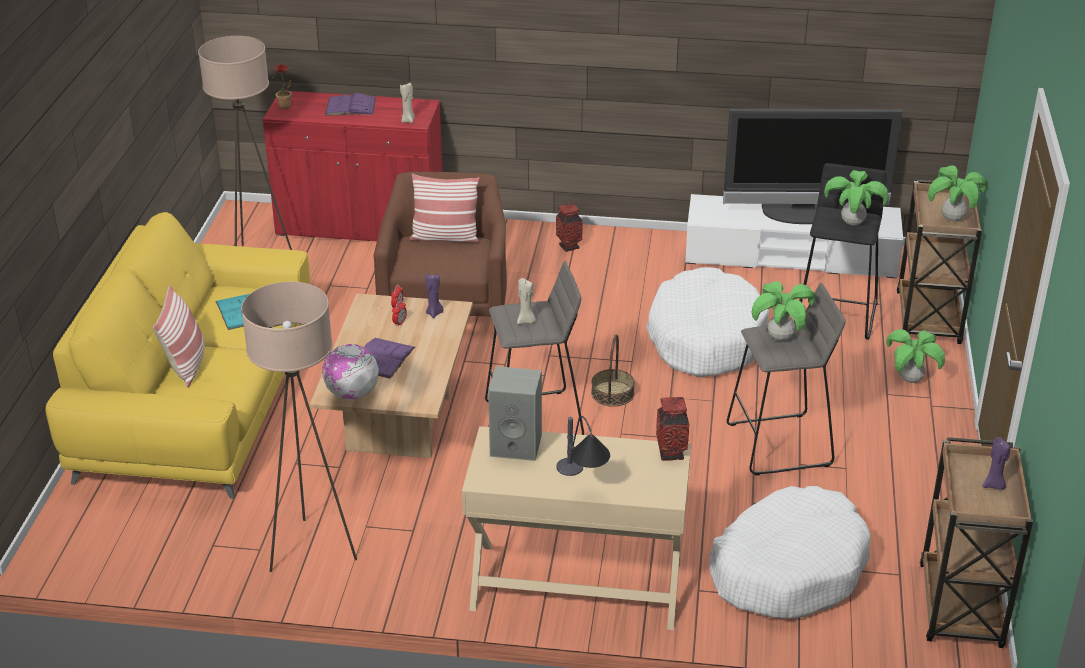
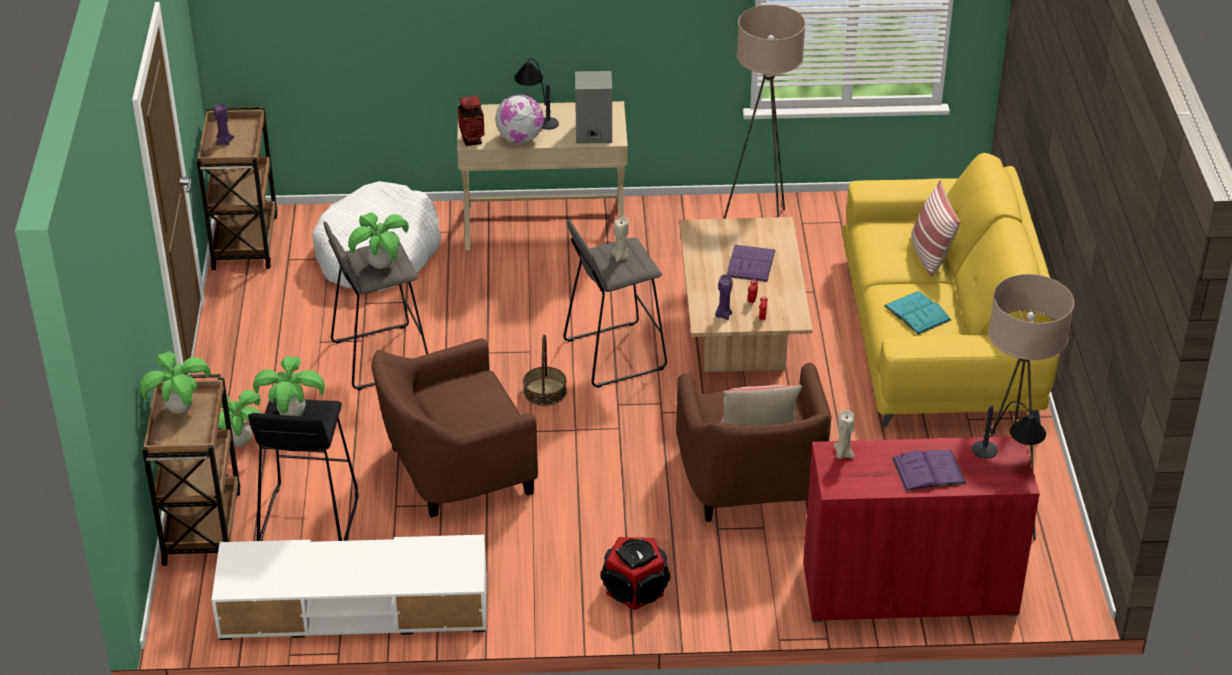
camera: 170 degrees right, 5 degrees up
potted plant [274,64,292,109] -> table lamp [972,401,1046,459]
globe [322,344,379,400] -> globe moved to [495,95,544,144]
vase [556,203,583,252] -> speaker [601,537,670,610]
white dog bed [646,267,769,377] -> brown armchair [372,339,538,518]
television [723,108,902,224] -> none

